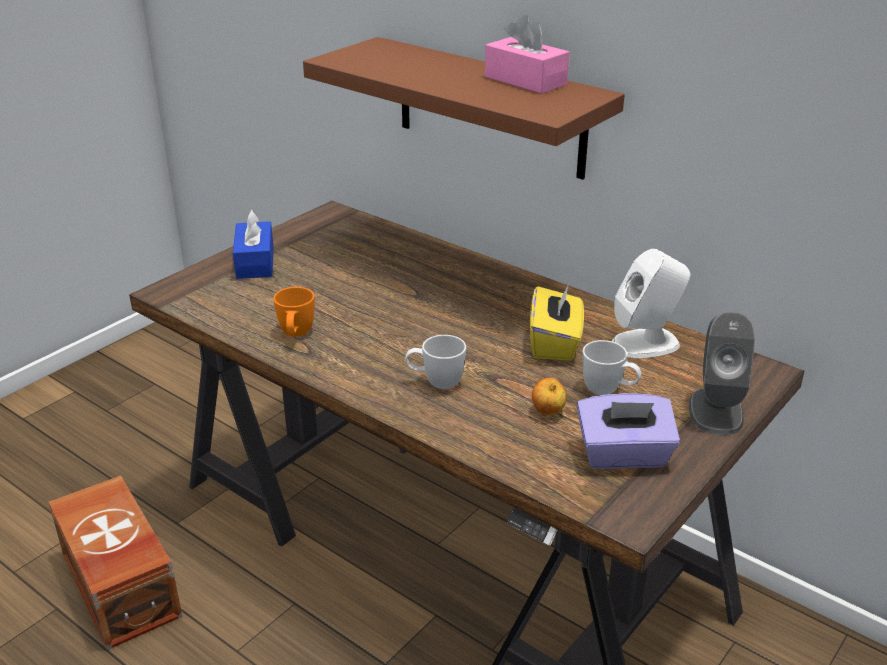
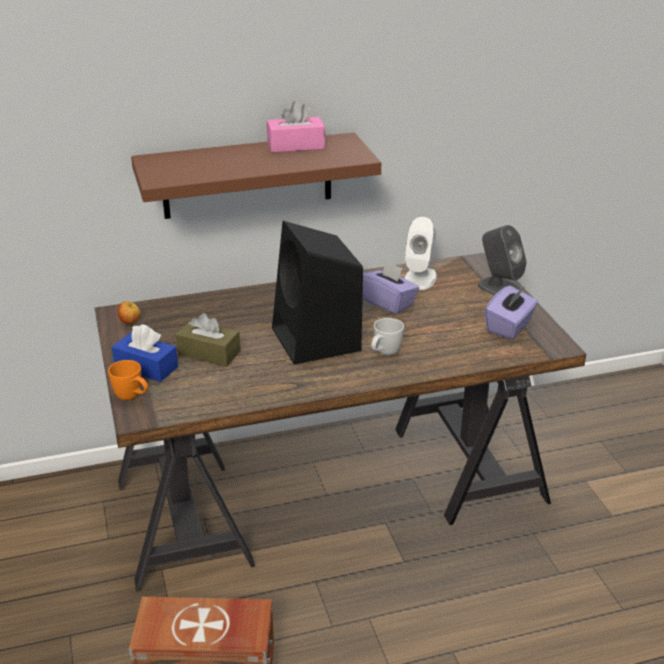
camera: 55 degrees left, 0 degrees up
orange mug [273,287,314,337] -> orange mug moved to [108,360,148,400]
yellow tissue box [530,284,584,361] -> purple tissue box [363,260,420,314]
apple [532,378,567,415] -> apple moved to [118,301,141,324]
white mug [582,340,642,395] -> none
none -> brown tissue box [176,313,241,367]
none -> black speaker [272,221,363,364]

